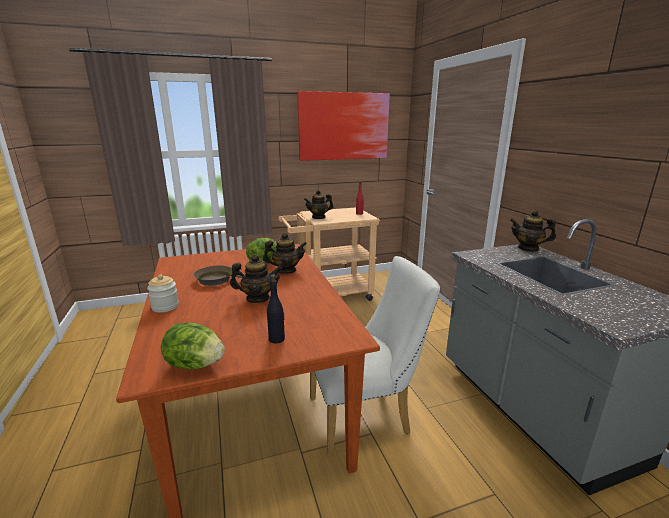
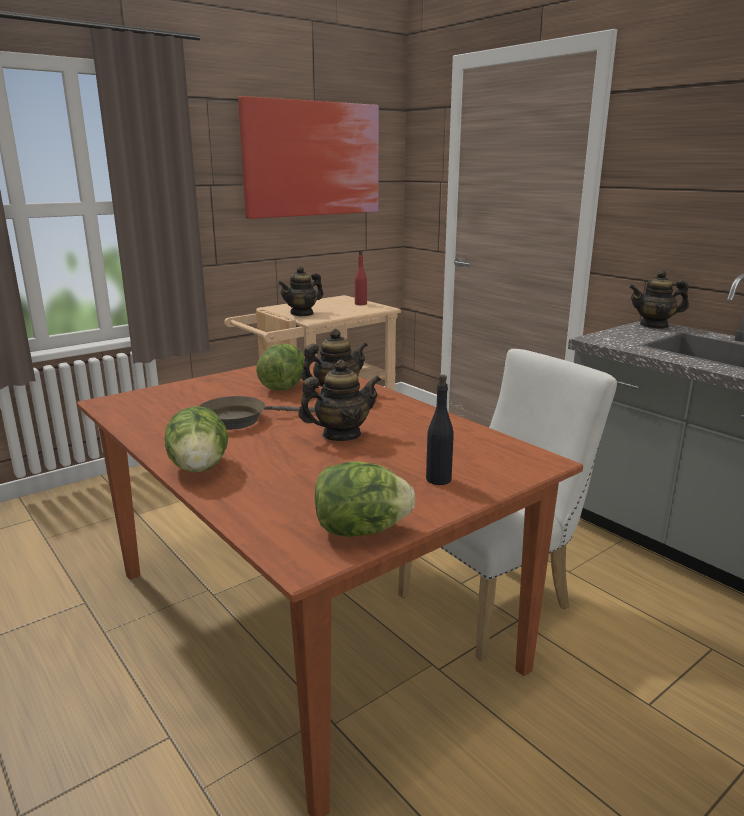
camera: 20 degrees left, 0 degrees up
jar [147,275,179,313] -> lettuce [165,406,228,472]

